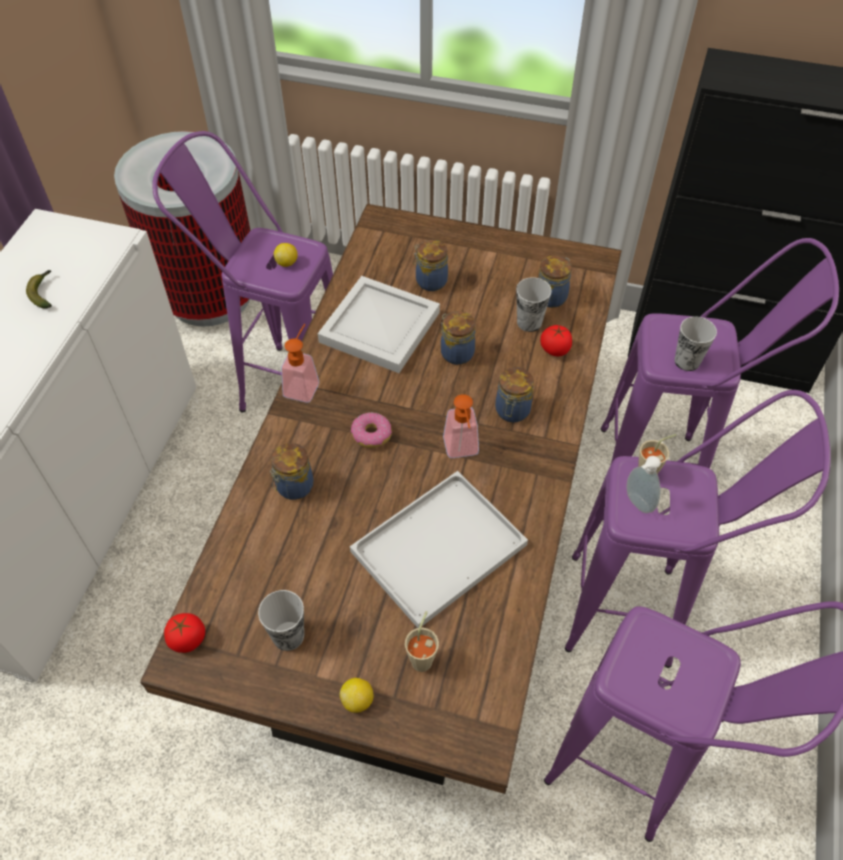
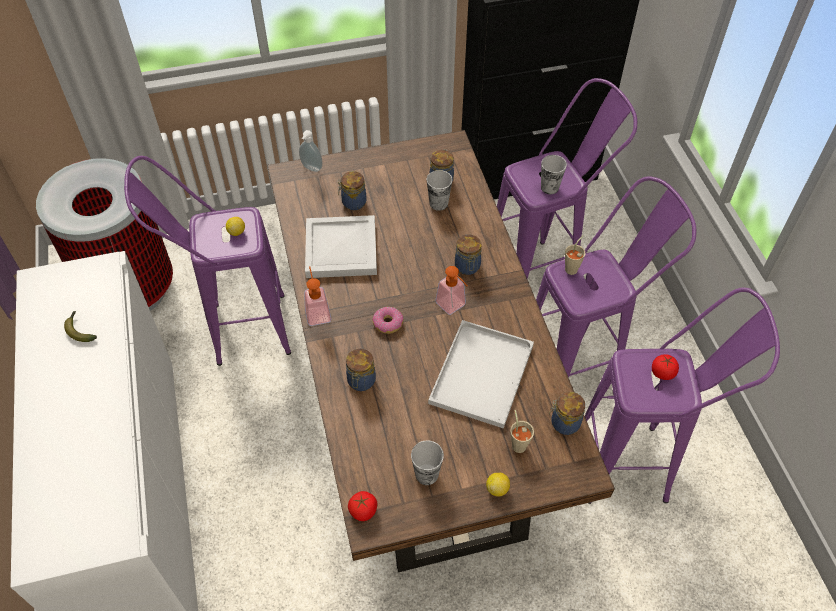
camera: 30 degrees left, 0 degrees up
jar [440,311,475,365] -> jar moved to [549,392,585,435]
tomato [540,325,572,356] -> tomato moved to [652,354,679,380]
soap dispenser [627,456,661,513] -> soap dispenser moved to [299,130,323,172]

